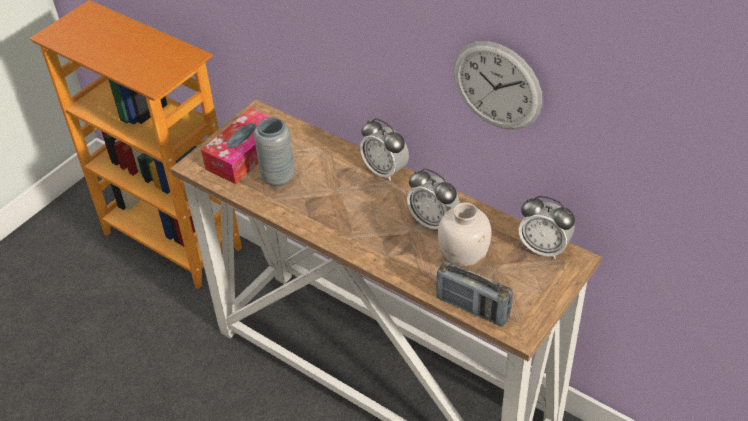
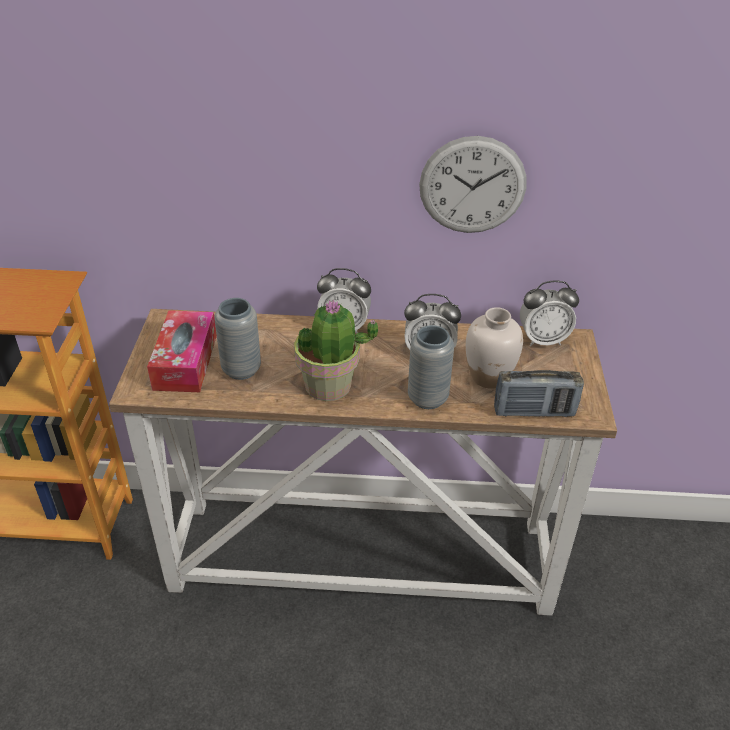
camera: 35 degrees left, 5 degrees down
none -> potted plant [294,300,378,401]
none -> grey vase [408,325,454,409]

